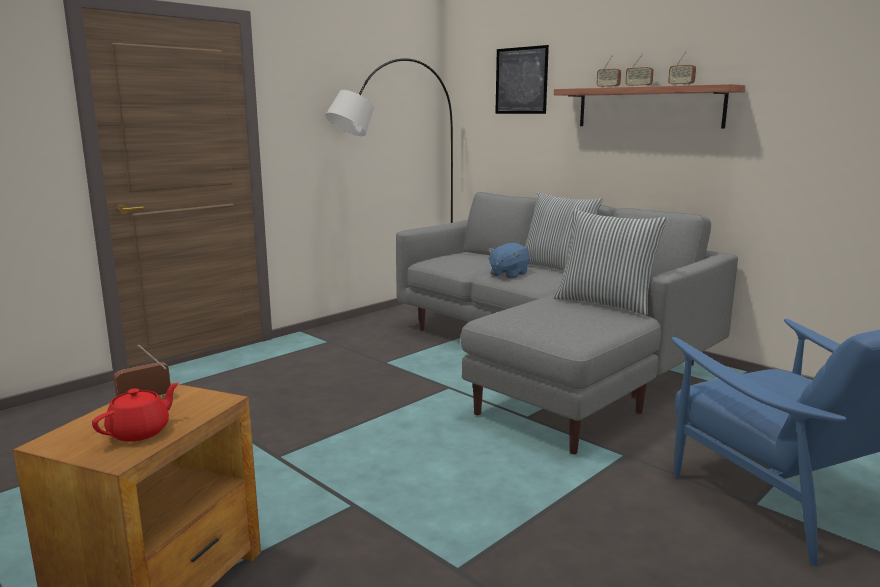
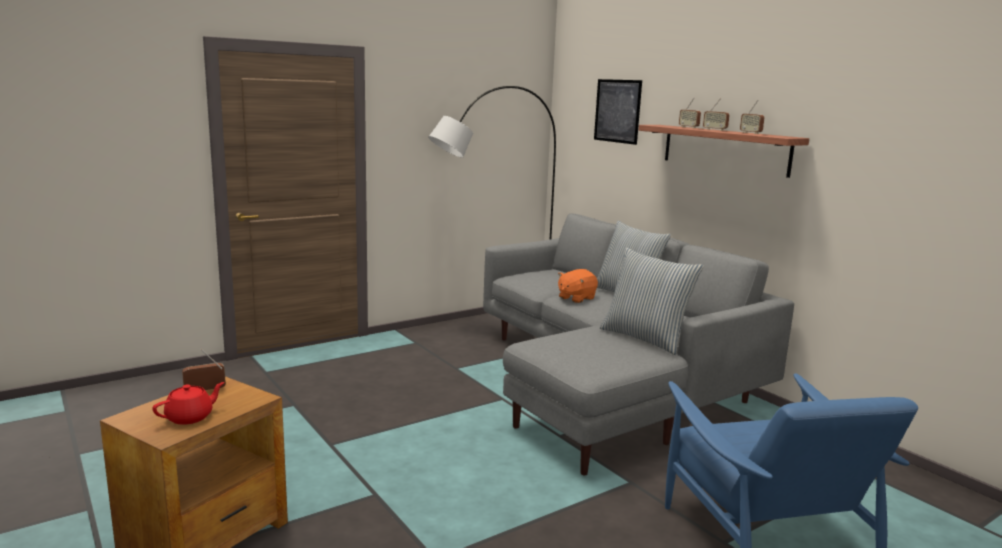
camera: 10 degrees right, 0 degrees up
blue plush toy [488,243,530,279] -> orange plush toy [558,269,598,303]

